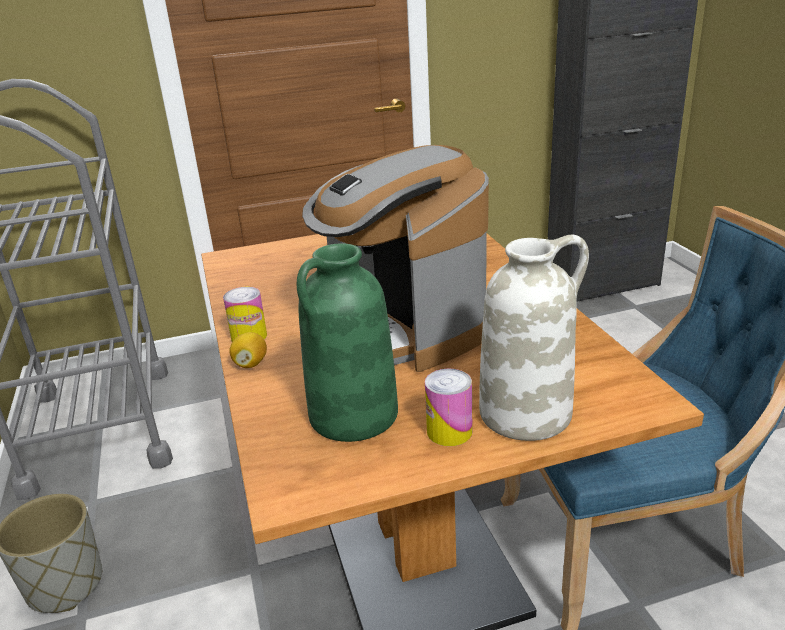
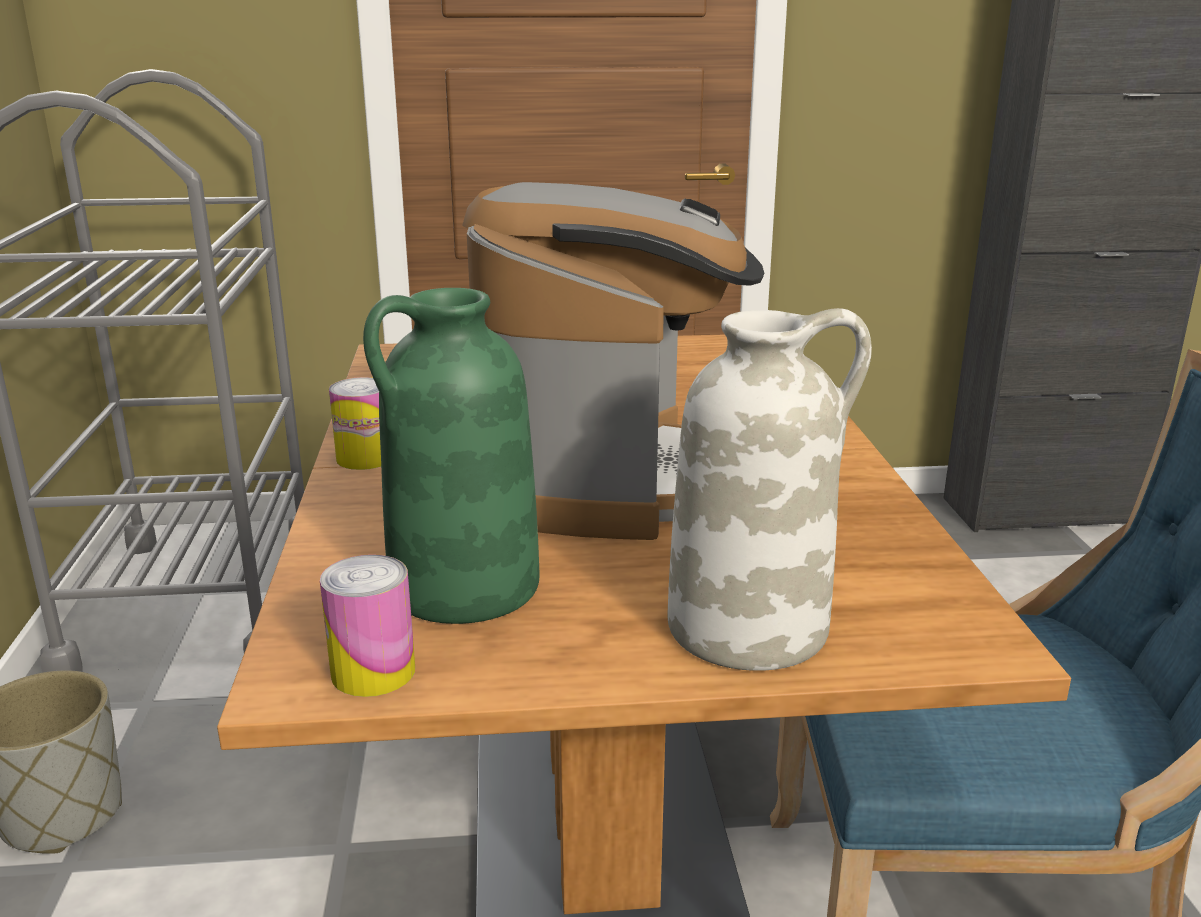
camera: 10 degrees right, 5 degrees down
lemon [229,332,267,368] -> none
coffee machine [302,145,489,372] -> coffee machine turned 150 degrees counterclockwise [462,182,764,540]
can [425,369,472,446] -> can moved to [320,555,415,697]

